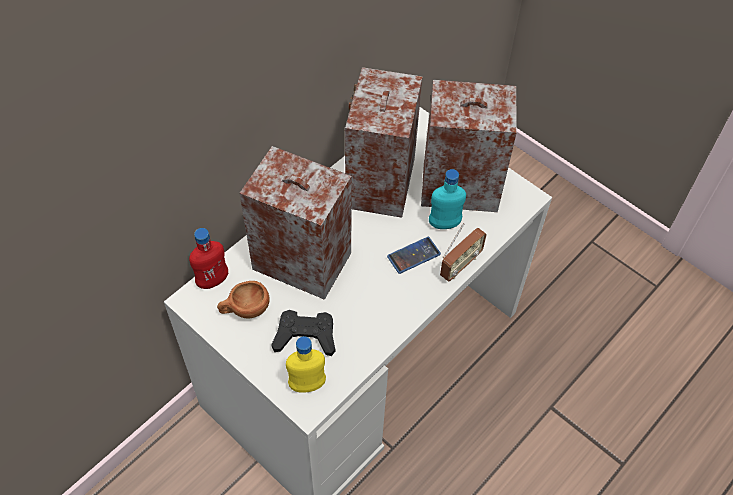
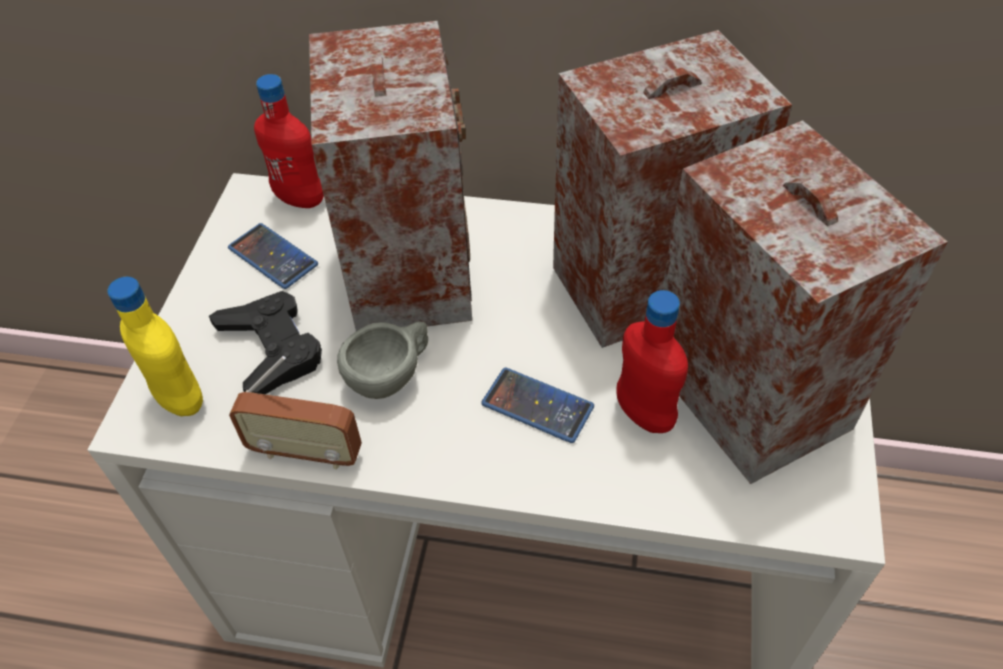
camera: 60 degrees right, 5 degrees down
brown cup [217,281,270,319] -> phone [228,223,318,289]
turquoise bottle [429,169,466,229] -> red bottle [616,290,688,433]
radio [440,223,487,282] -> radio moved to [229,356,362,470]
none -> grey cup [337,321,428,399]

